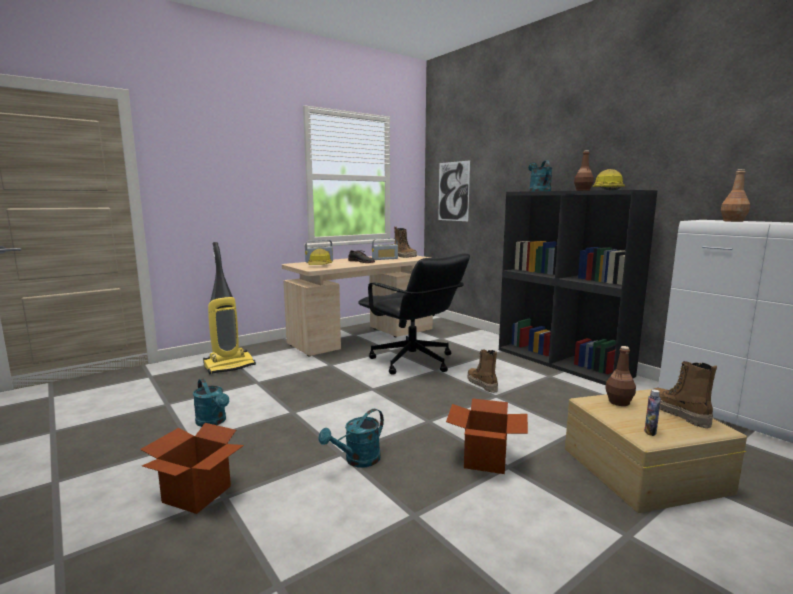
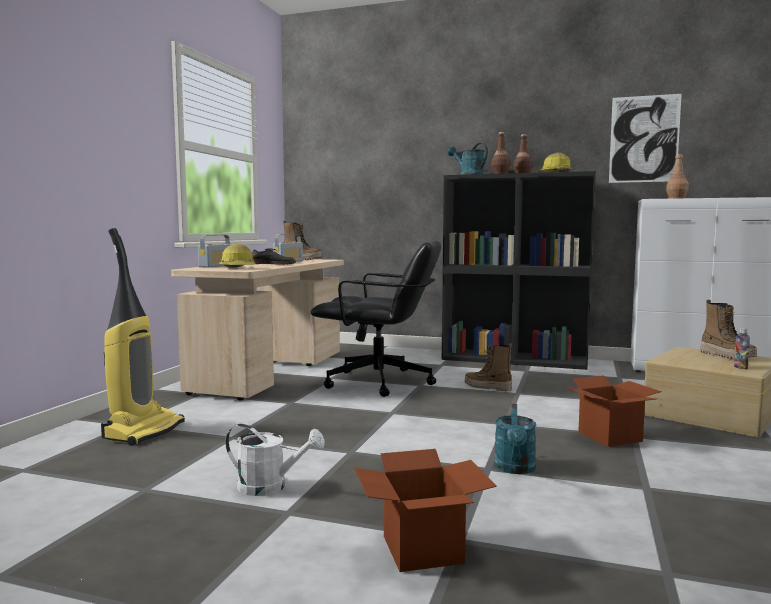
camera: 35 degrees left, 5 degrees down
turquoise watering can [193,379,229,427] -> white watering can [225,424,325,496]
picture [438,160,470,221] -> picture moved to [609,94,682,183]
brown bottle [606,346,636,406] -> brown bottle moved to [491,132,511,174]
boot [650,361,717,428] -> boot turned 150 degrees counterclockwise [700,300,757,359]

